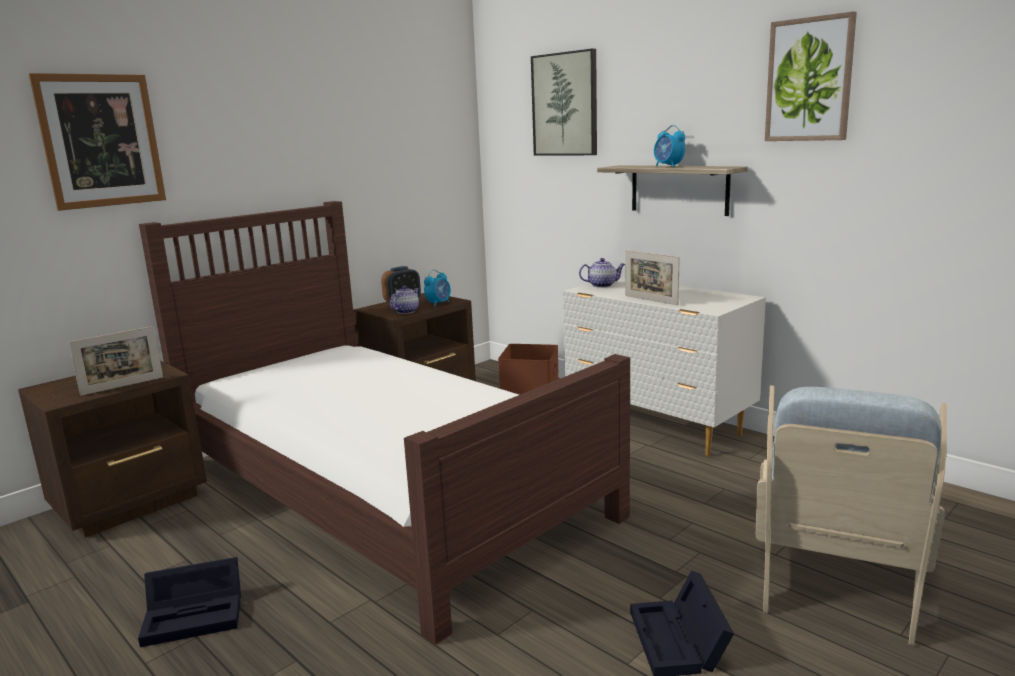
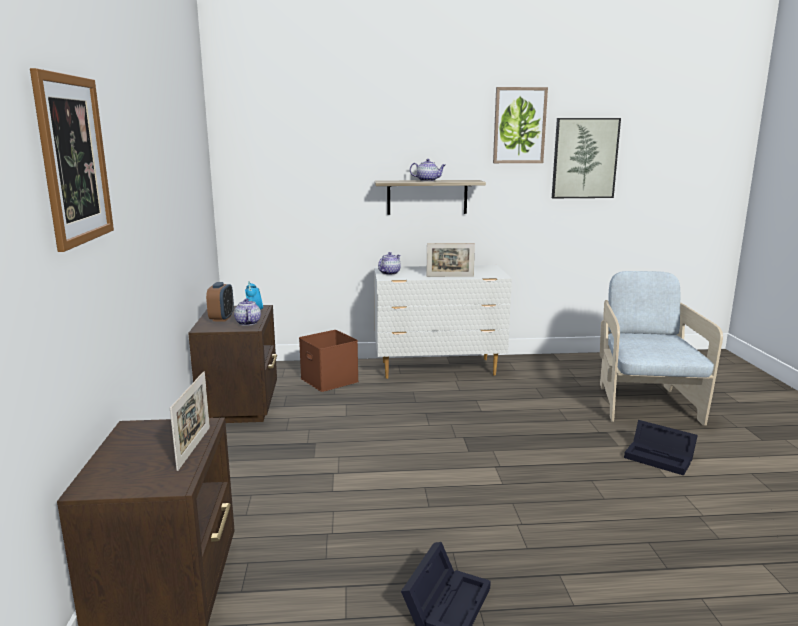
camera: 50 degrees left, 0 degrees up
brown bed [139,201,630,645] -> none
picture [531,49,597,155] -> picture moved to [552,118,621,198]
alarm clock [654,125,685,167] -> teapot [410,159,445,181]
beige armchair [756,385,947,646] -> beige armchair turned 150 degrees counterclockwise [600,271,723,426]

